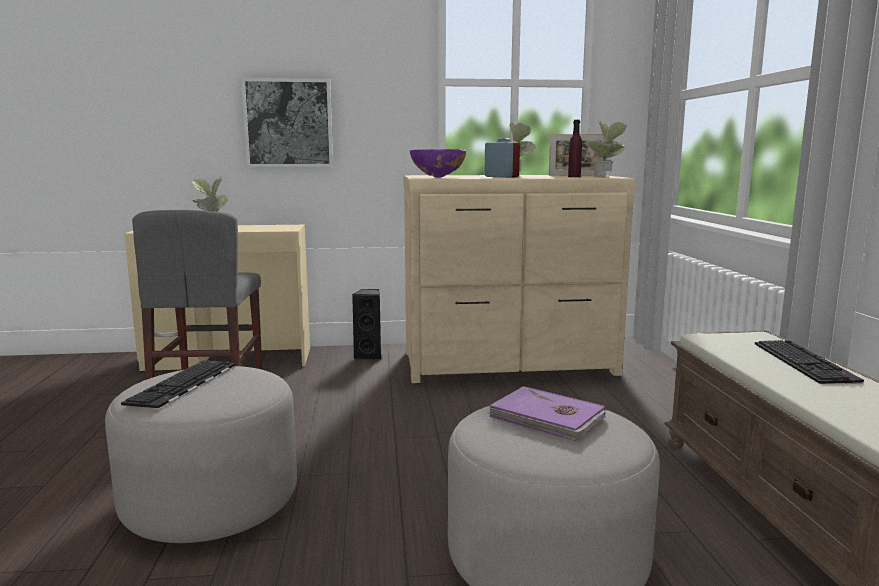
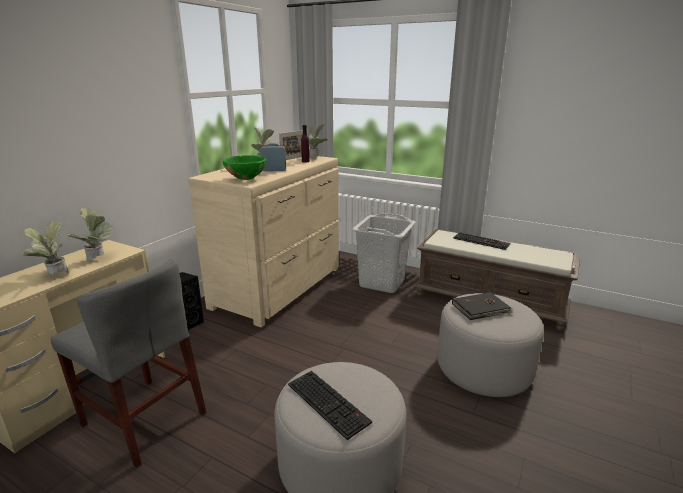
camera: 55 degrees left, 10 degrees up
picture [241,78,333,167] -> none
purple bowl [410,149,466,178] -> green bowl [223,155,266,180]
purple book [488,386,606,441] -> black book [452,292,513,320]
none -> potted plant [66,208,115,261]
none -> grey laundry basket [352,213,416,293]

